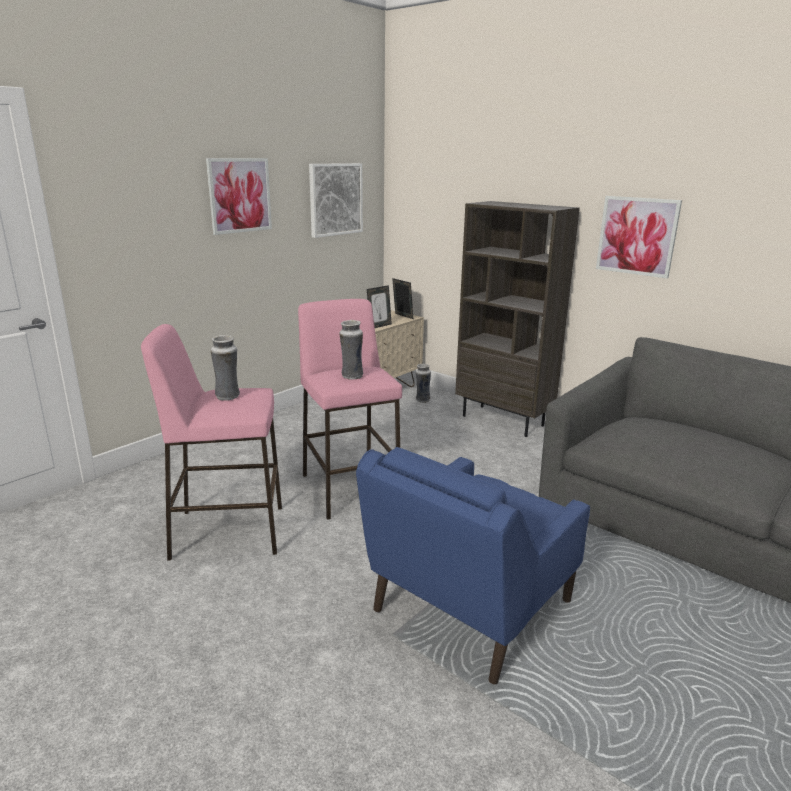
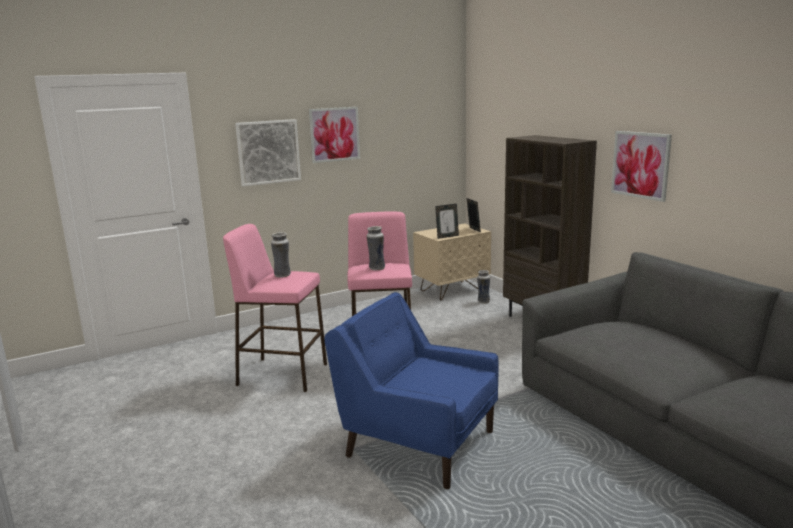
camera: 20 degrees right, 5 degrees down
picture [309,163,363,238] -> picture moved to [235,119,301,187]
blue armchair [356,447,590,684] -> blue armchair turned 60 degrees clockwise [325,292,499,489]

